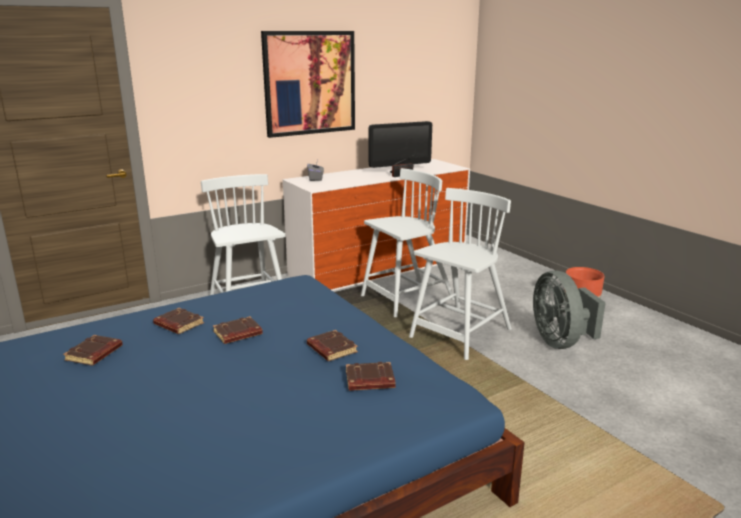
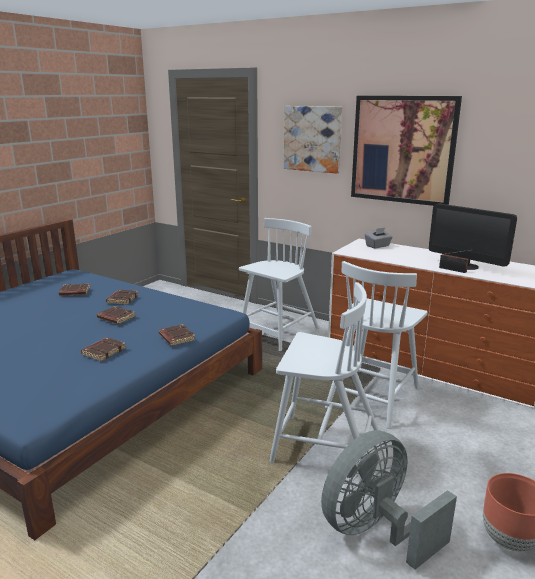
camera: 65 degrees right, 0 degrees up
brown book [346,362,395,391] -> brown book moved to [159,324,195,346]
white chair [361,168,455,317] -> white chair turned 90 degrees clockwise [325,261,428,429]
none -> picture [284,106,342,174]

